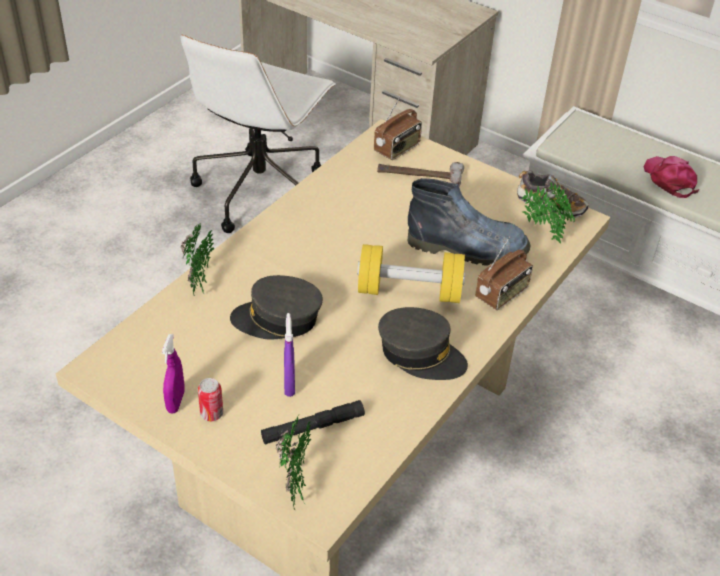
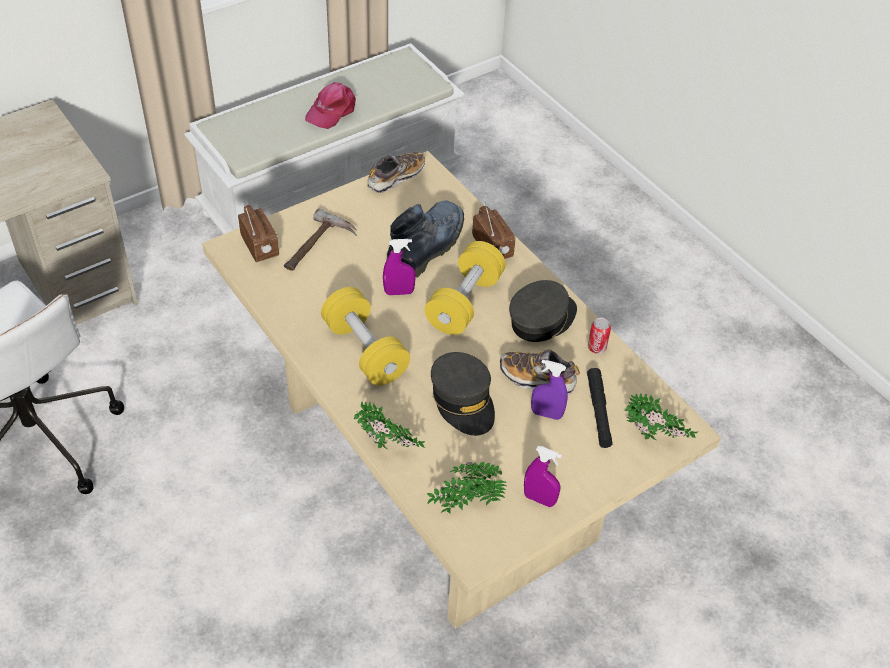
camera: 70 degrees left, 5 degrees up
can [198,378,223,421] -> can moved to [588,318,611,354]
grey cap [230,275,323,340] -> grey cap turned 45 degrees counterclockwise [431,352,495,436]
potted plant [521,181,575,244] -> potted plant moved to [427,462,506,514]
pink cap [643,156,699,198] -> pink cap turned 60 degrees counterclockwise [305,82,356,129]
none -> yellow dumbbell [321,287,410,385]
none -> purple spray bottle [383,239,416,295]
none -> shoe [500,349,580,394]

